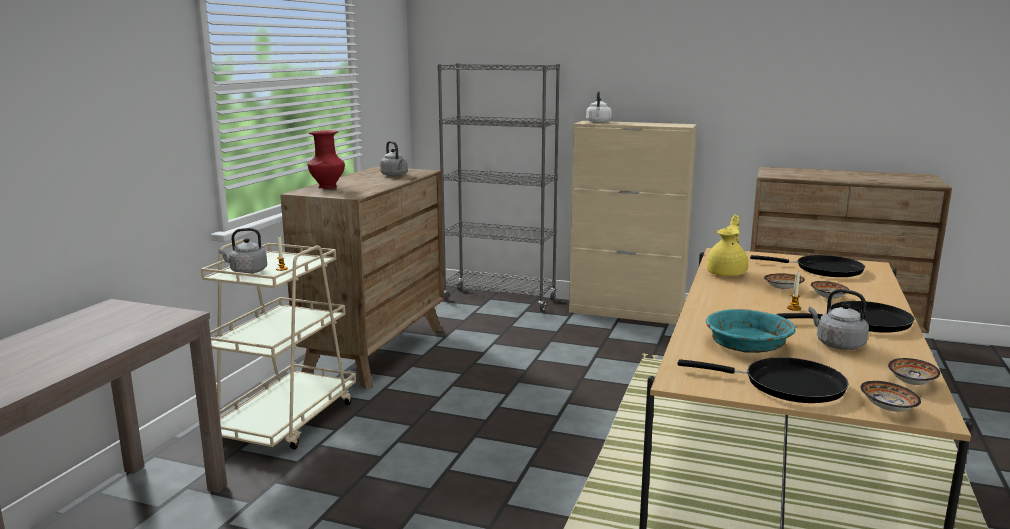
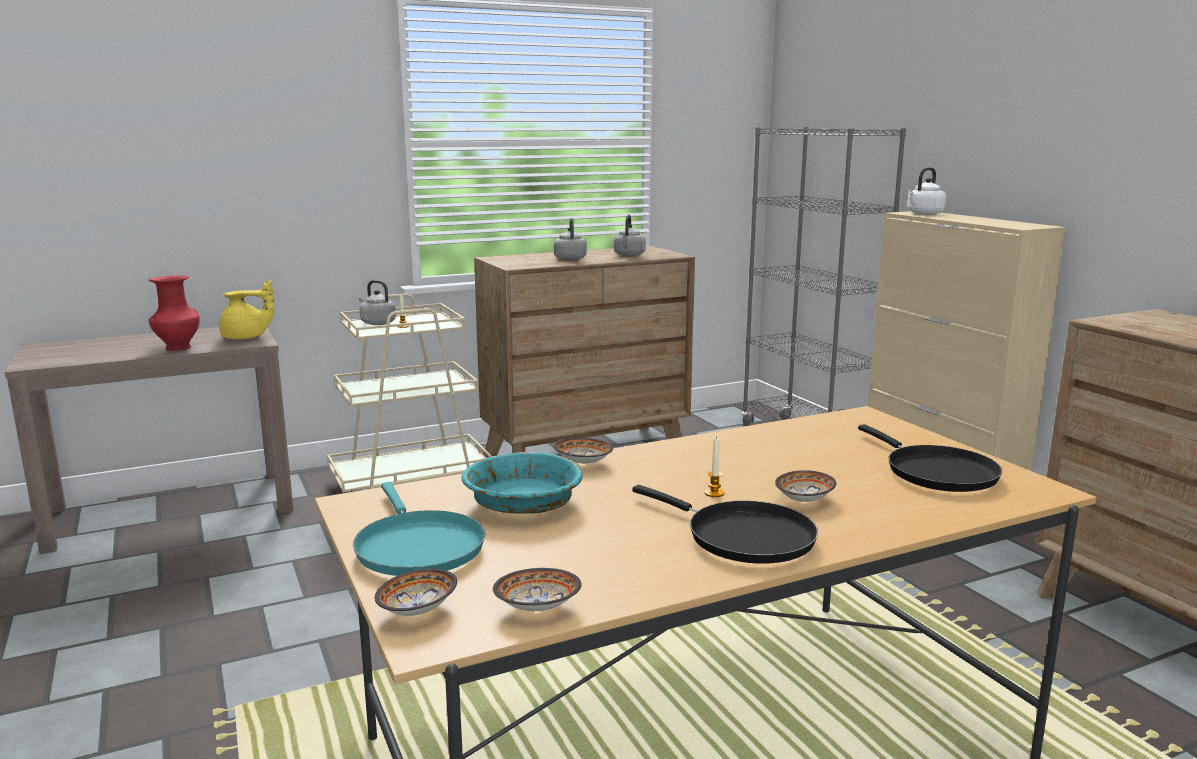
camera: 45 degrees right, 0 degrees up
red vase [308,130,345,189] -> red vase moved to [148,275,200,351]
black frying pan [677,357,849,403] -> turquoise frying pan [353,482,485,576]
yellow teapot [706,215,748,276] -> yellow teapot moved to [219,280,274,340]
bowl [764,273,805,290] -> bowl moved to [554,437,613,464]
grey kettle [808,289,869,350] -> grey kettle moved to [554,218,587,261]

